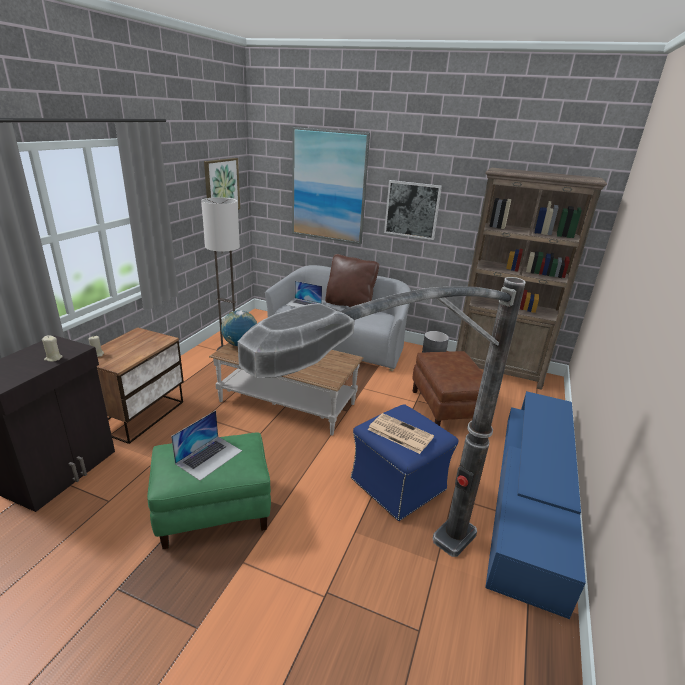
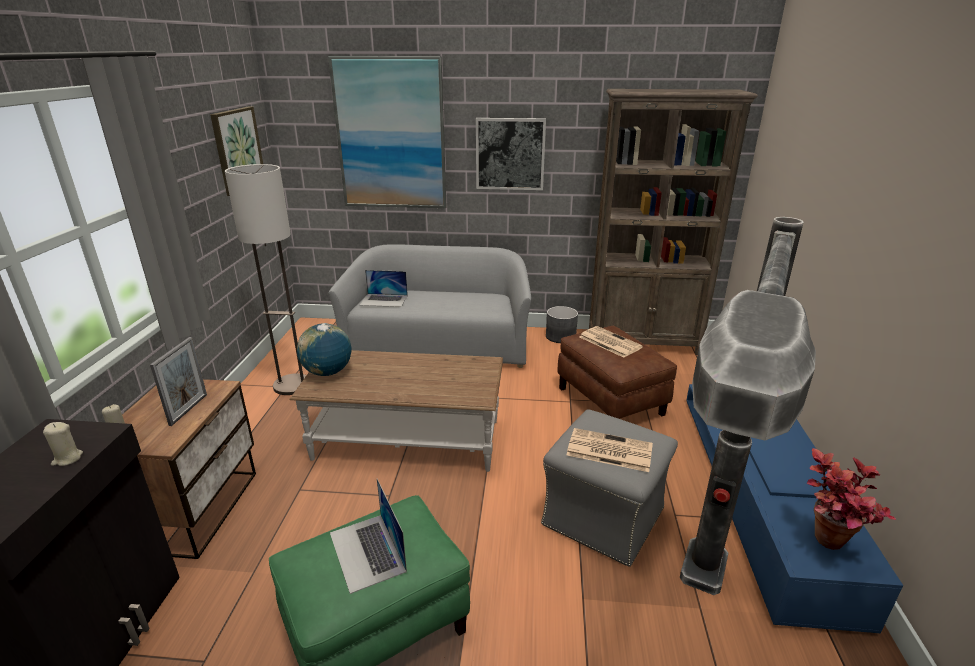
camera: 15 degrees left, 0 degrees up
laptop [171,410,242,481] -> laptop turned 135 degrees clockwise [330,479,407,594]
brown pillow [325,254,379,307] -> none
blue ottoman [351,404,459,521] -> grey ottoman [541,409,678,567]
none -> picture frame [150,337,207,426]
none -> newspaper [579,326,643,358]
none -> potted plant [807,448,896,550]

